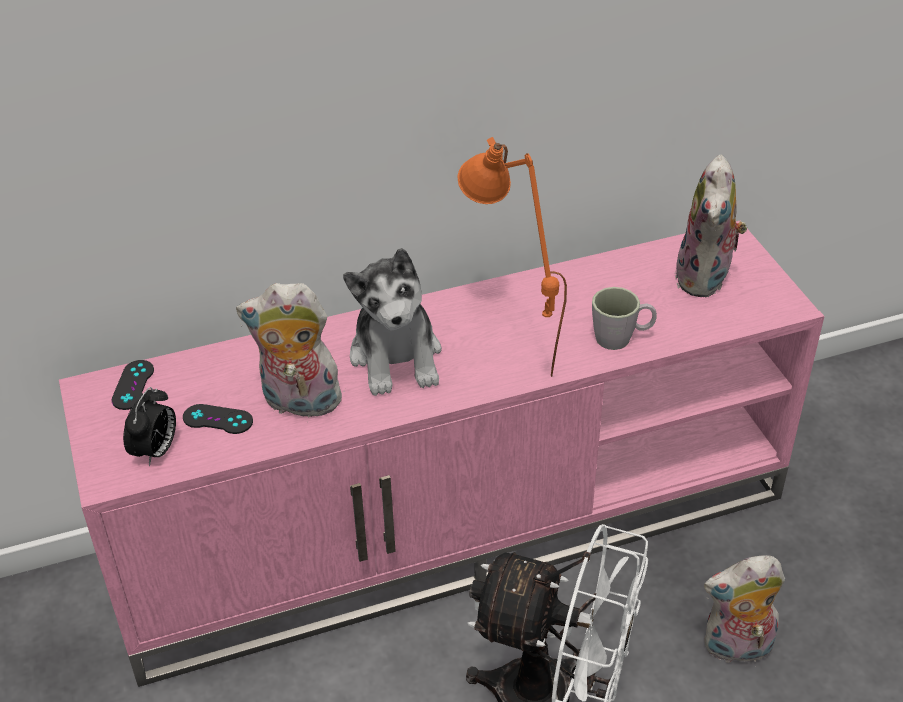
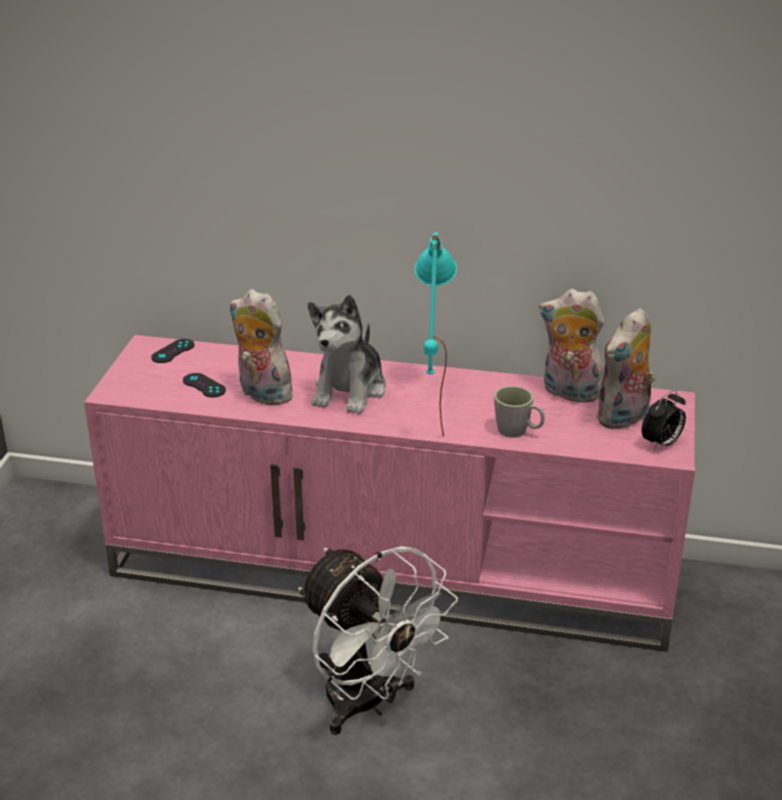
camera: 30 degrees right, 10 degrees down
alarm clock [123,387,176,466] -> alarm clock moved to [642,390,686,451]
orange table lamp [457,137,567,377] -> turquoise table lamp [415,232,457,437]
plush toy [704,555,785,667] -> plush toy moved to [539,289,604,403]

